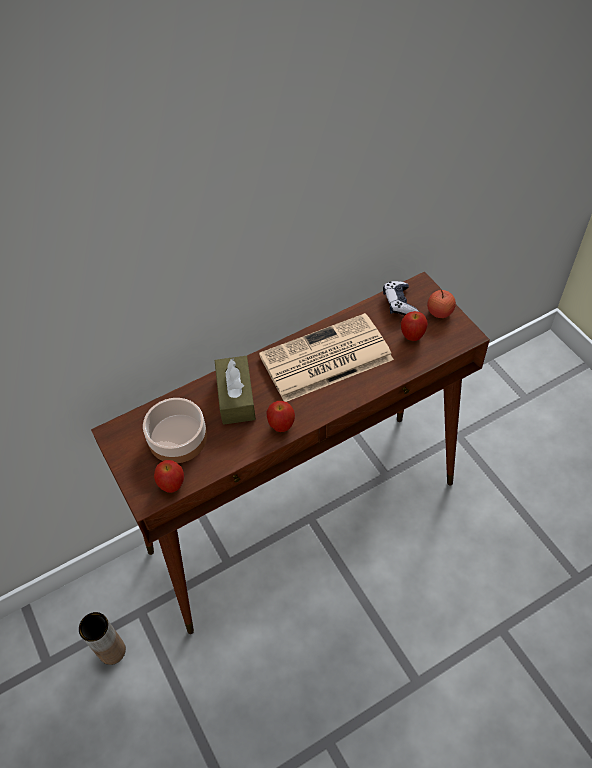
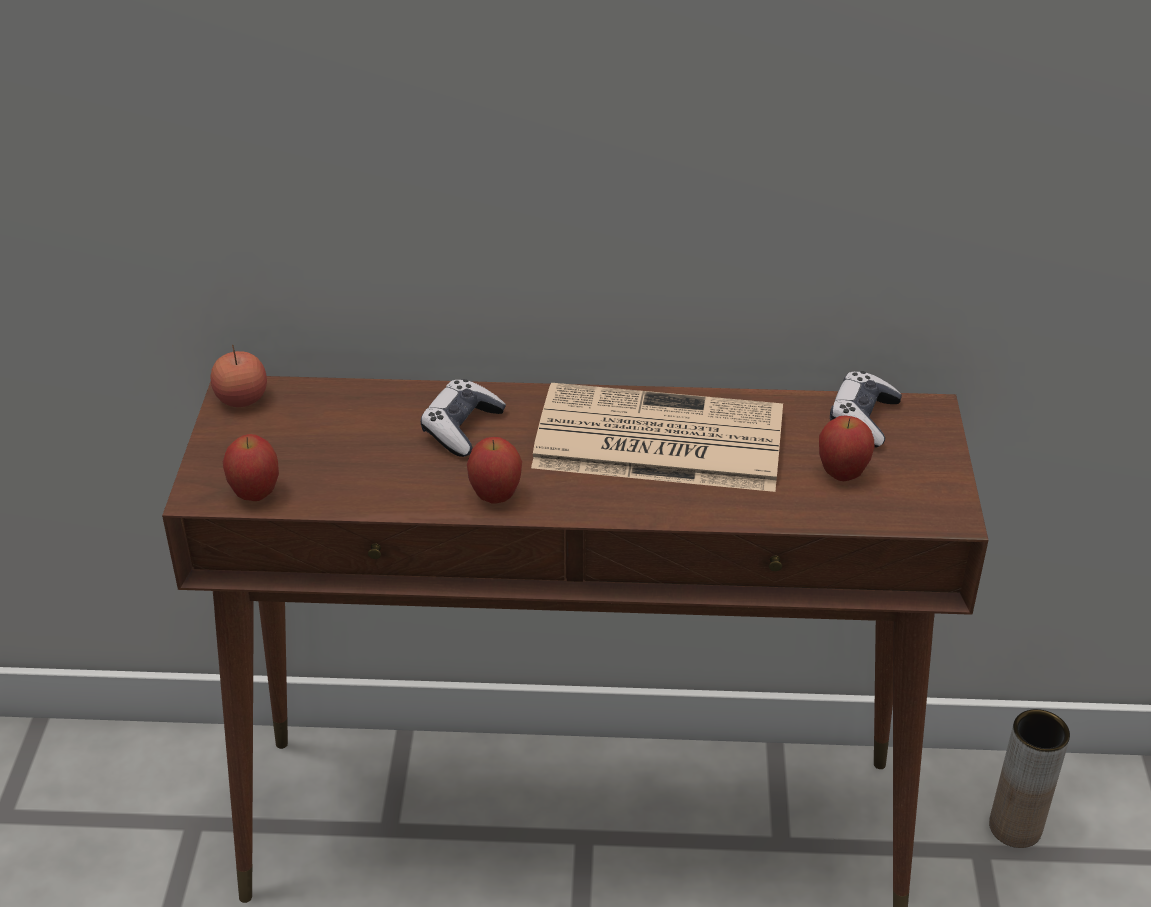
camera: 30 degrees right, 15 degrees down
brown vase [79,612,126,665] -> brown vase moved to [989,709,1070,848]
bowl [143,398,207,463] -> none
brown tissue box [215,356,256,425] -> game controller [421,379,506,457]
apple [427,290,456,318] -> apple moved to [210,345,267,407]

